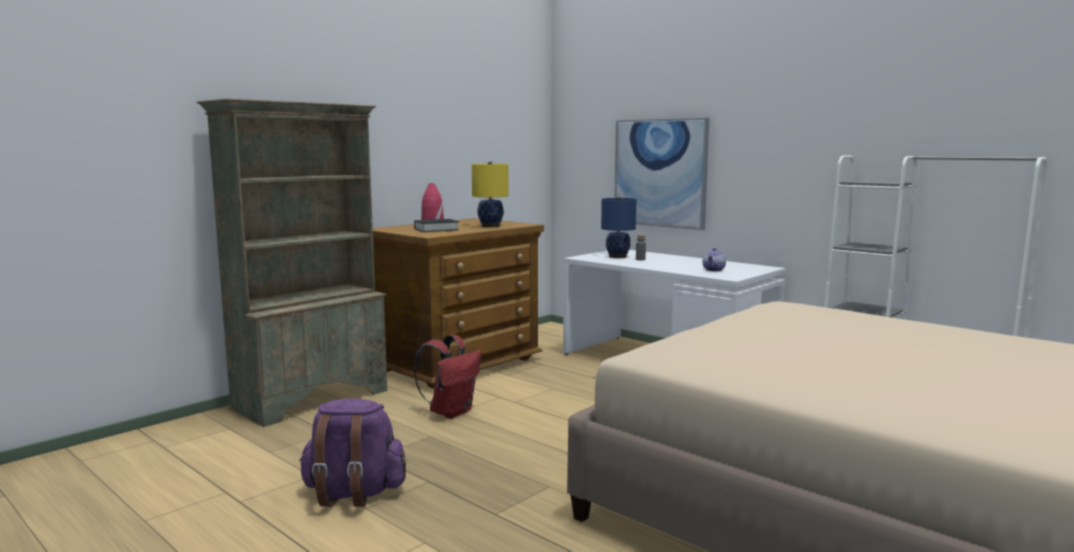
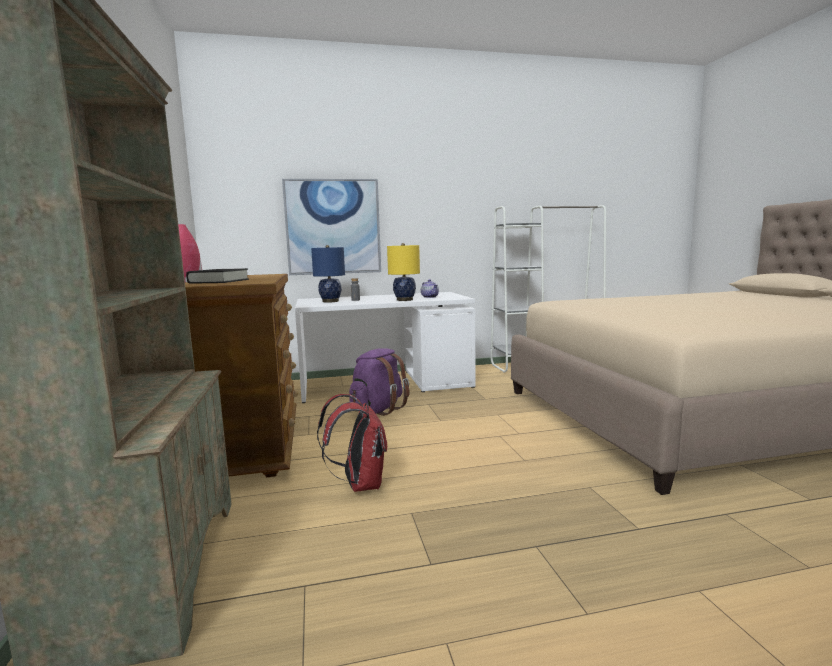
camera: 55 degrees left, 0 degrees up
purple backpack [299,398,406,507] -> purple backpack moved to [349,348,410,416]
yellow table lamp [472,161,509,227] -> yellow table lamp moved to [387,243,420,301]

